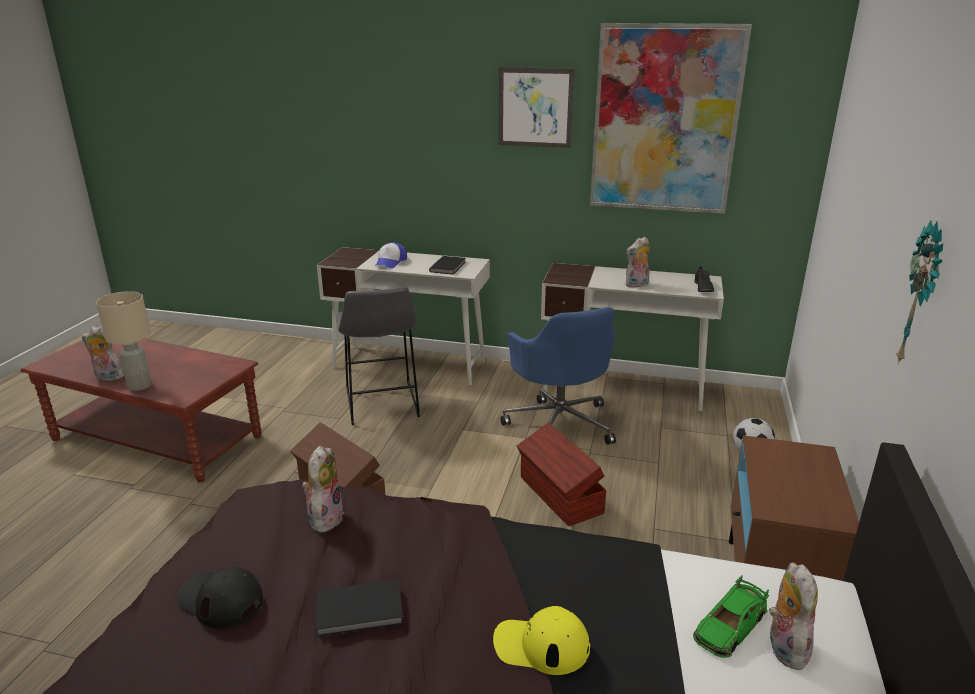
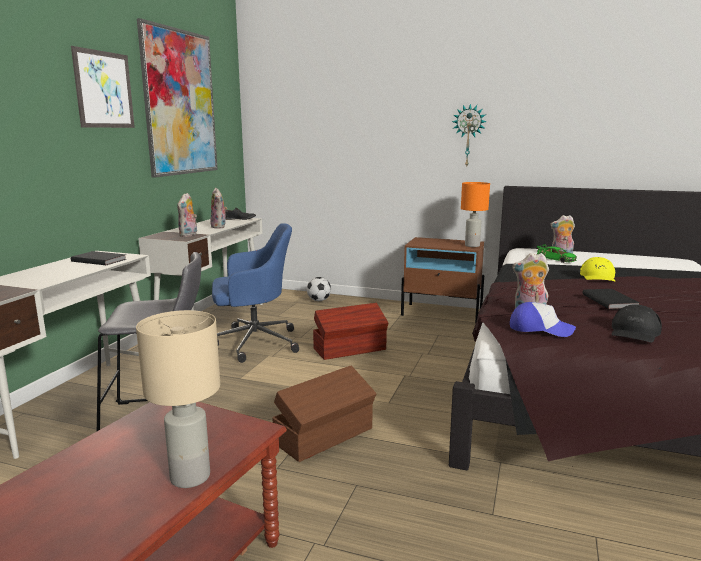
camera: 85 degrees left, 10 degrees down
plush toy [82,326,124,381] -> plush toy moved to [177,193,197,237]
cap [375,242,407,268] -> cap moved to [510,302,576,337]
none -> orange table lamp [461,182,490,247]

